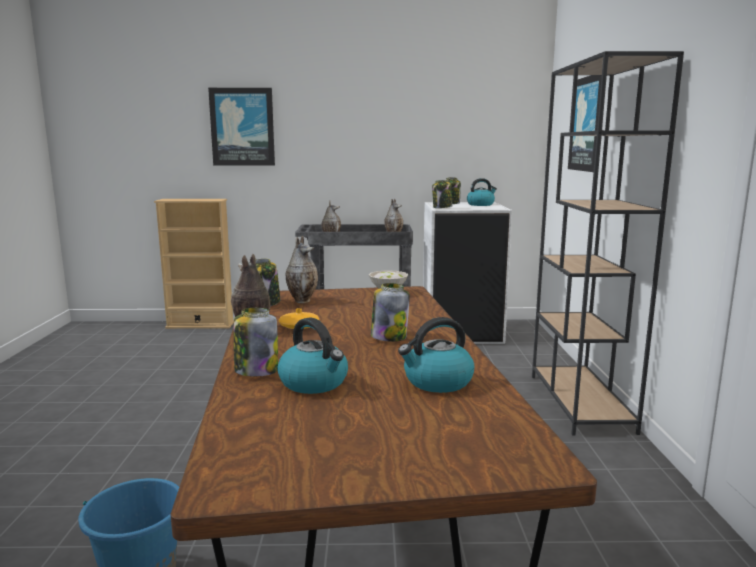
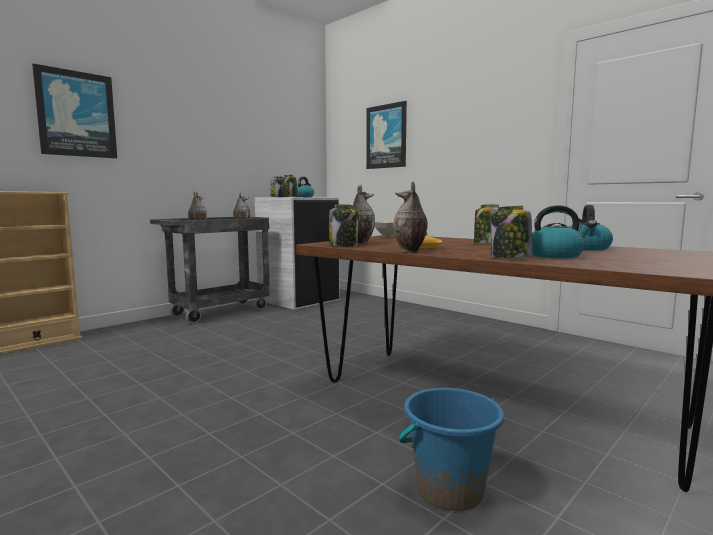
camera: 45 degrees left, 5 degrees down
bookcase [532,51,684,435] -> none

